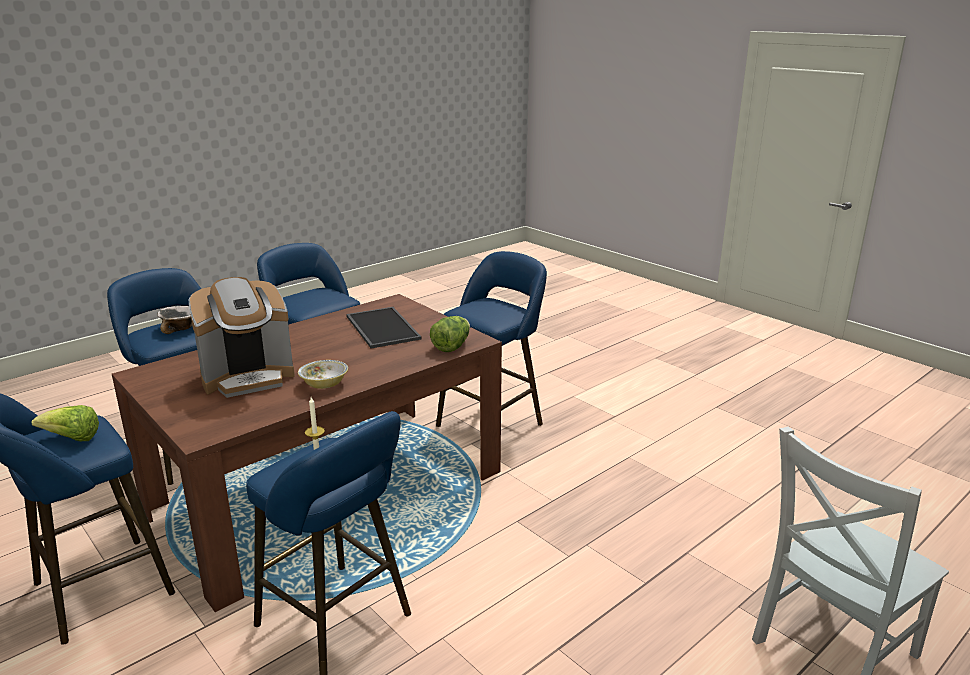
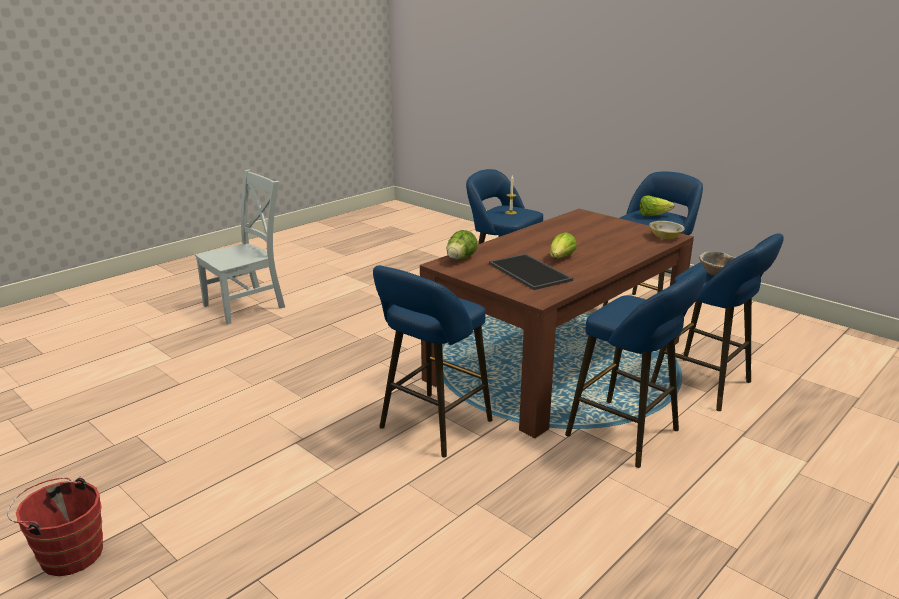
camera: 175 degrees right, 0 degrees up
coffee machine [188,277,295,398] -> none
bowl [298,360,348,389] -> bowl moved to [649,221,685,239]
none -> red bucket [7,476,103,576]
none -> lettuce [550,232,577,258]

